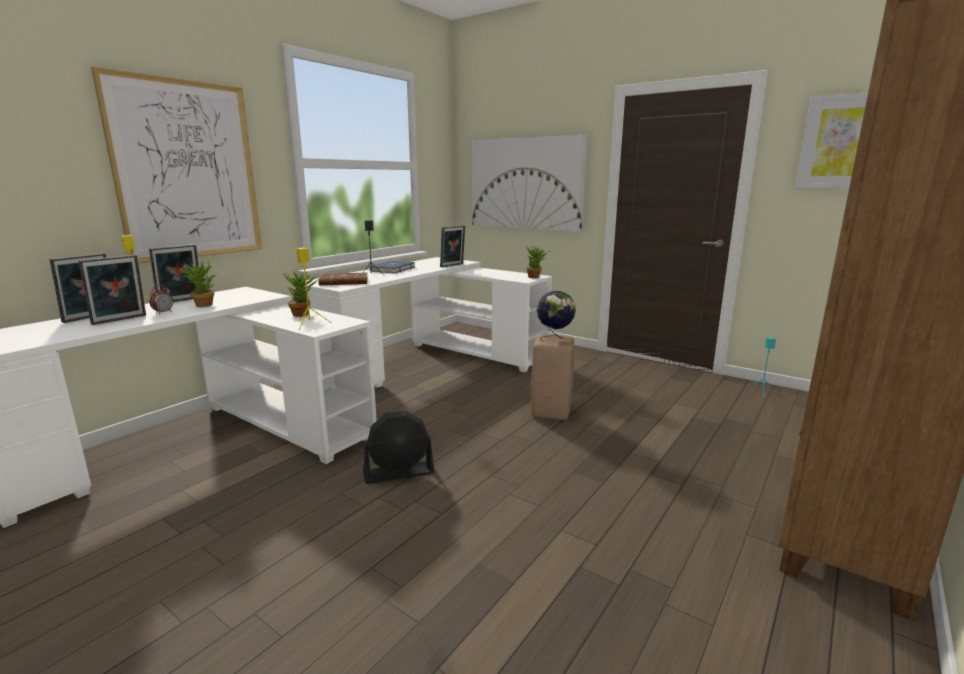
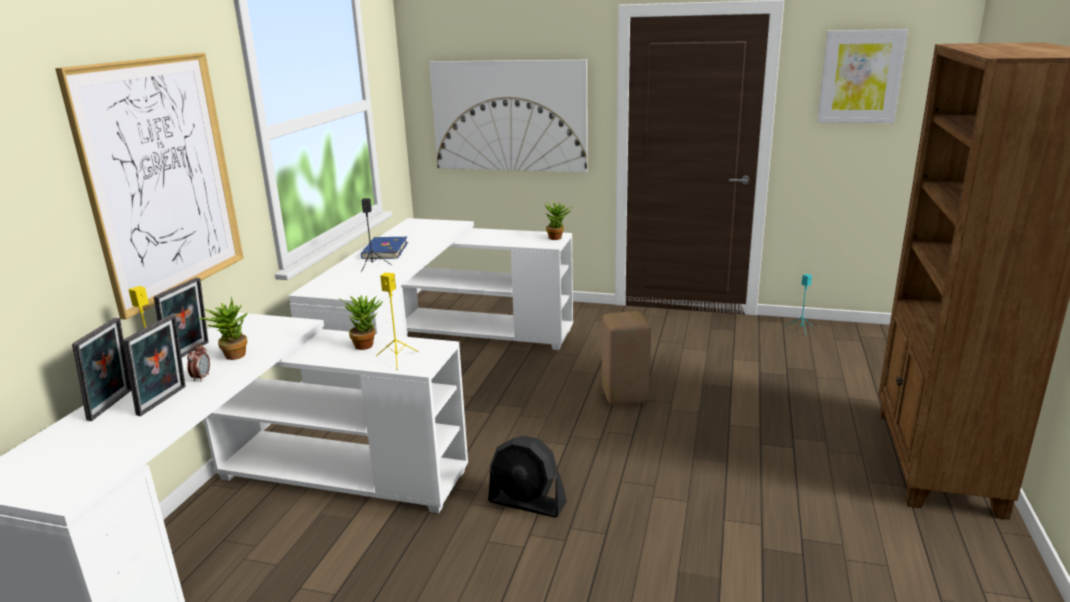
camera: 20 degrees left, 5 degrees up
brown book [318,272,368,286] -> none
black fan [363,411,435,484] -> black fan turned 60 degrees clockwise [488,436,566,518]
picture frame [440,225,465,267] -> none
globe [537,291,576,342] -> none

